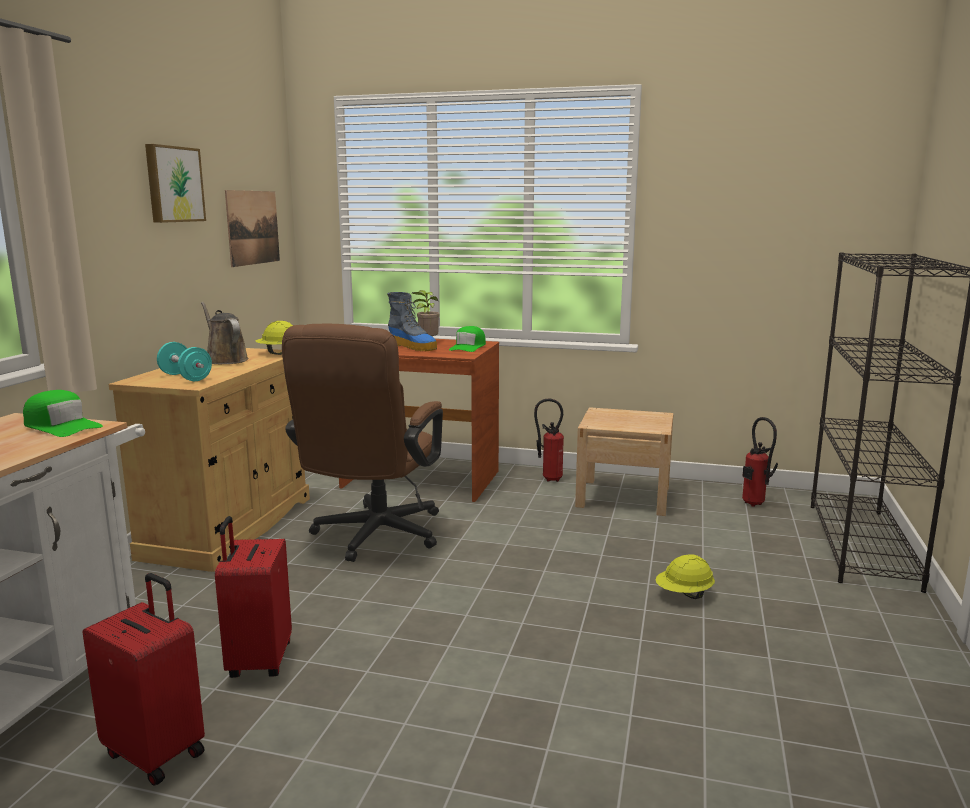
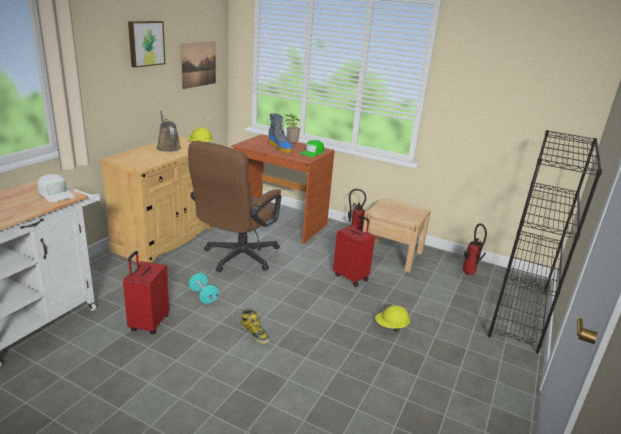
camera: 10 degrees right, 10 degrees up
green cap [23,390,103,437] -> white cap [37,174,75,202]
red suitcase [83,573,205,786] -> red suitcase moved to [333,215,375,287]
turquoise dumbbell [157,342,212,381] -> turquoise dumbbell moved to [189,273,219,304]
none -> boot [240,310,270,344]

